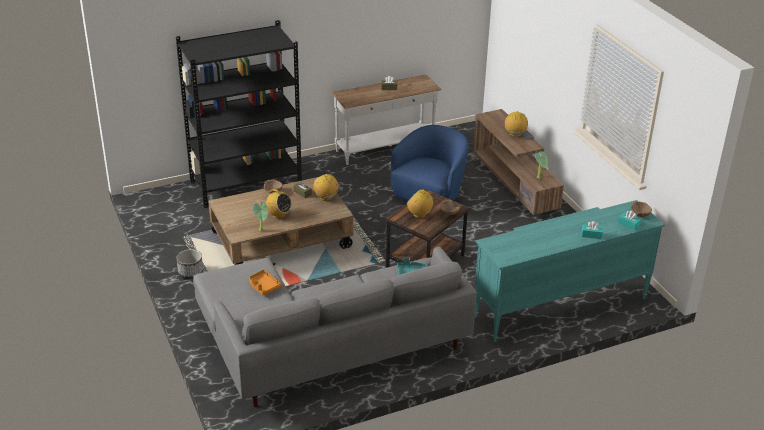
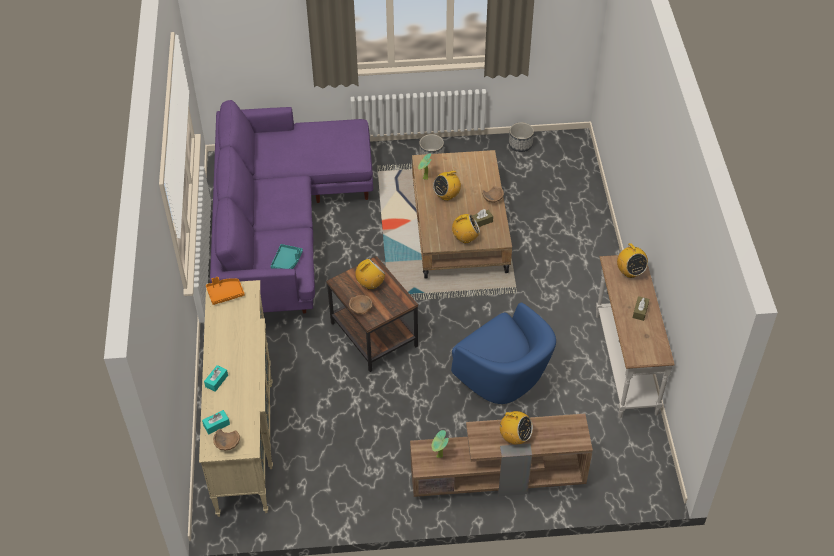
camera: 110 degrees right, 15 degrees up
black bookcase [176,20,302,208] -> none
grey sofa [193,247,477,407] -> purple sofa [210,100,373,314]
orange tray [249,270,282,295] -> orange tray moved to [206,277,245,305]
turquoise cabinet [475,200,665,342] -> beige cabinet [199,280,273,517]
none -> planter [509,122,534,152]
none -> radio [617,243,648,278]

